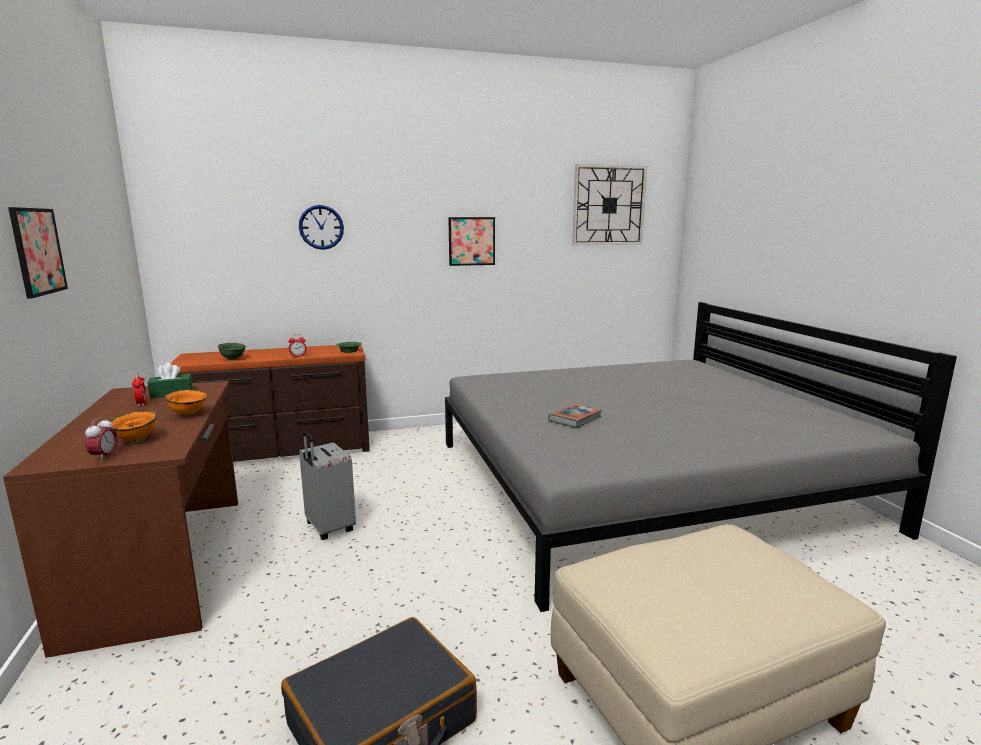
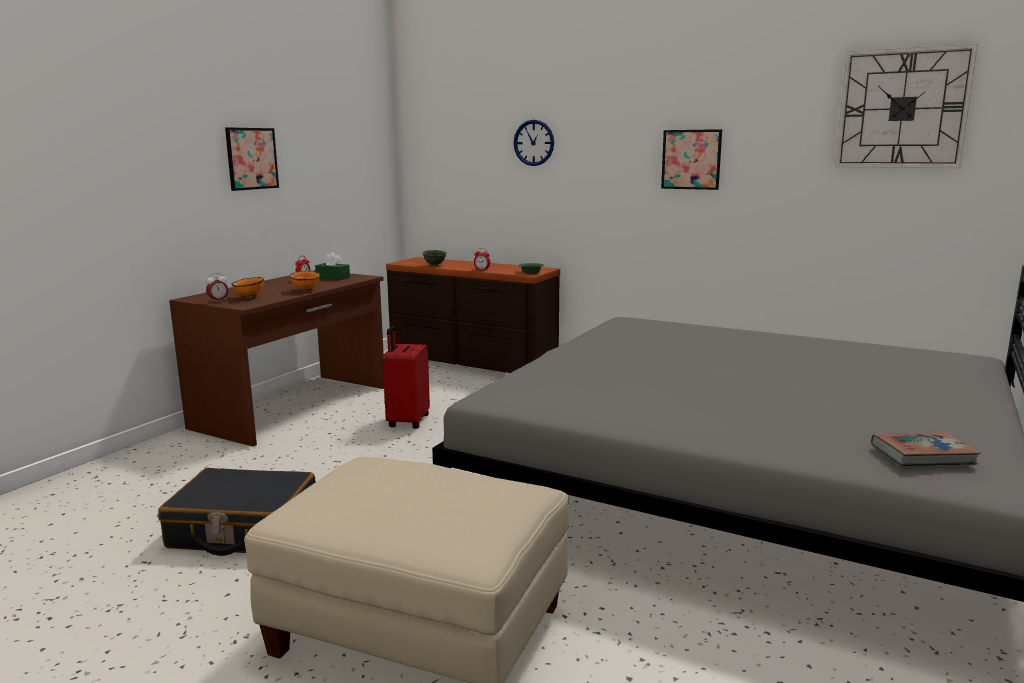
camera: 45 degrees right, 0 degrees up
grey suitcase [299,431,356,540] -> red suitcase [383,326,430,429]
book [548,404,602,428] -> book moved to [871,432,981,466]

